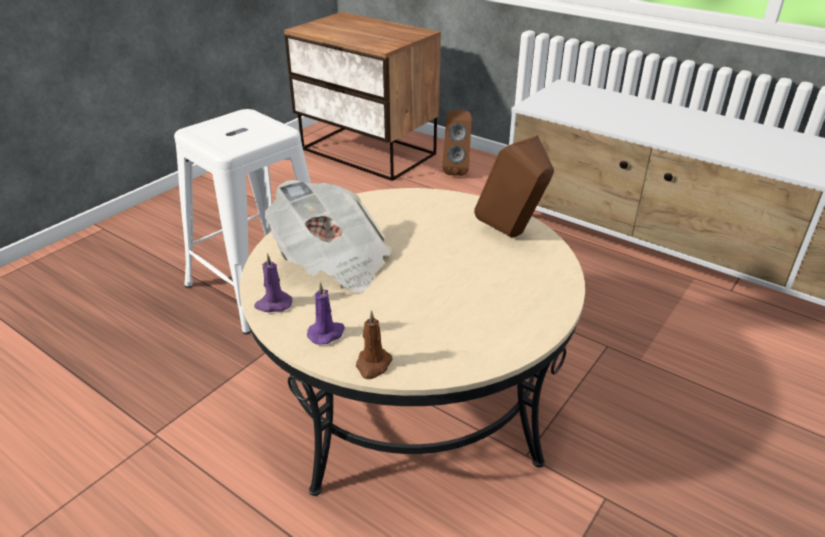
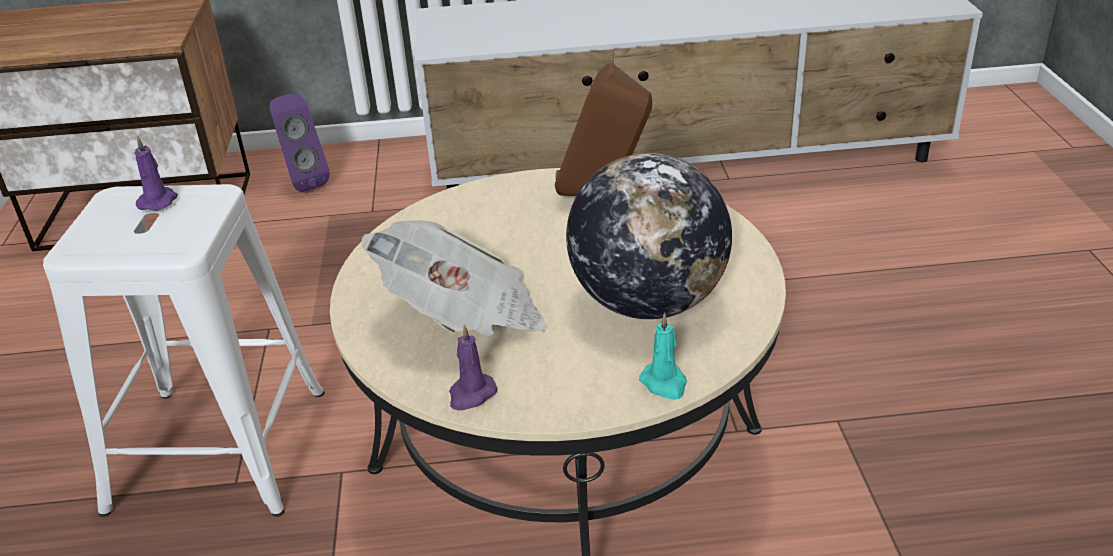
camera: 40 degrees left, 0 degrees up
purple candle [307,282,345,345] -> purple candle moved to [135,136,178,211]
brown candle [356,310,392,379] -> turquoise candle [639,313,687,400]
brown speaker [442,110,471,176] -> purple speaker [270,93,330,192]
none -> globe [566,153,732,319]

